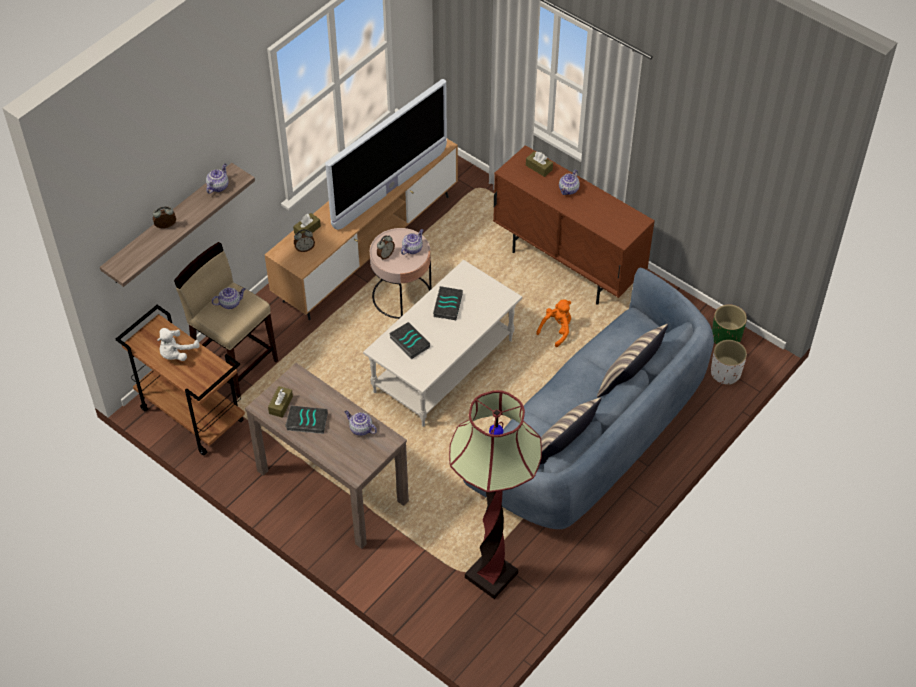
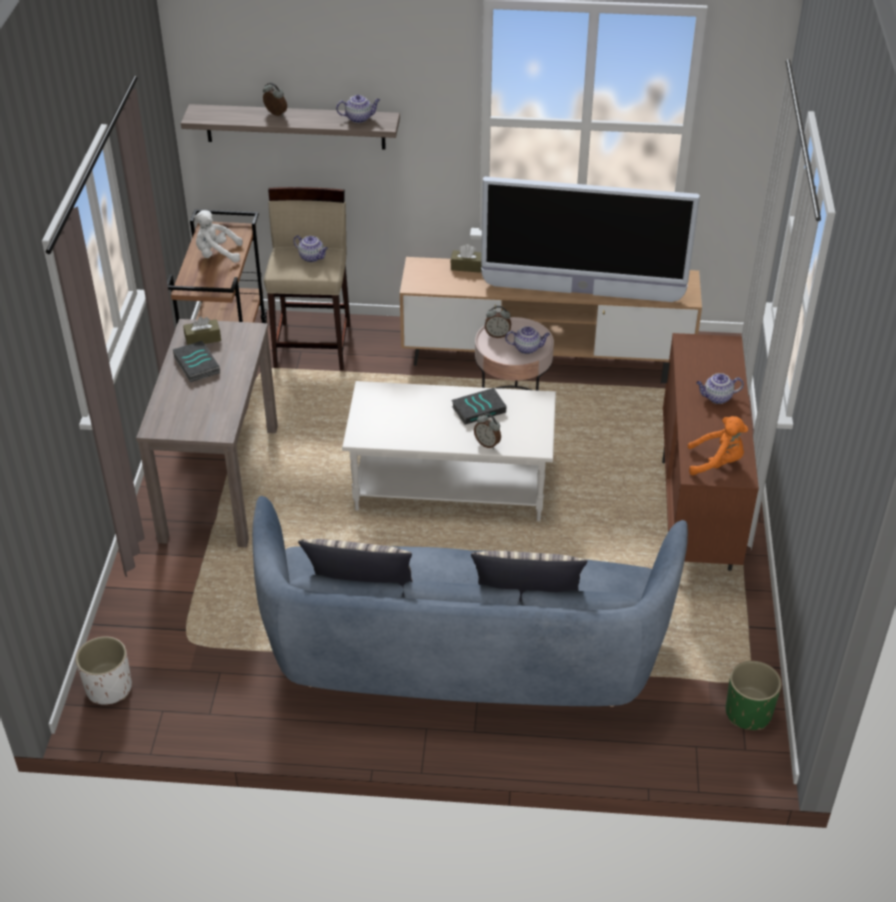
camera: 55 degrees right, 10 degrees down
alarm clock [294,229,315,252] -> alarm clock moved to [474,413,501,449]
teapot [344,410,377,436] -> none
book [389,322,430,359] -> none
floor lamp [449,390,542,599] -> none
brown tissue box [526,151,553,177] -> none
orange plush toy [536,299,571,347] -> orange plush toy moved to [688,416,748,475]
white planter [711,340,747,385] -> white planter moved to [76,636,132,705]

